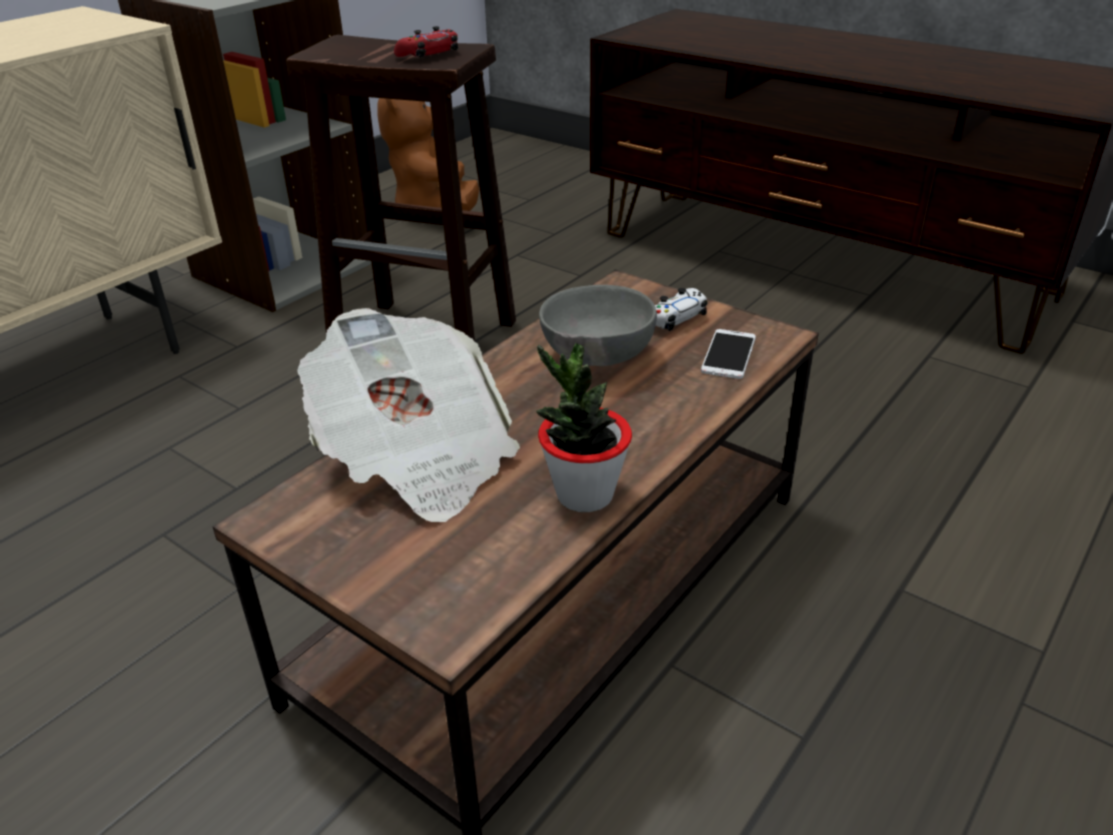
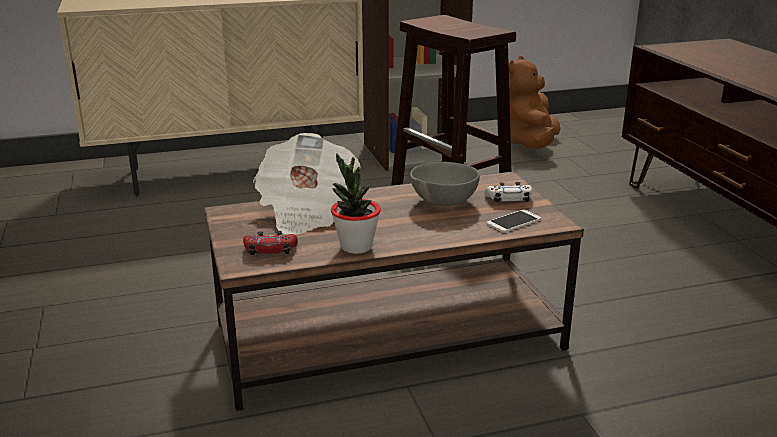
camera: 35 degrees right, 10 degrees down
red game controller [394,26,458,57] -> red game controller moved to [243,231,298,255]

